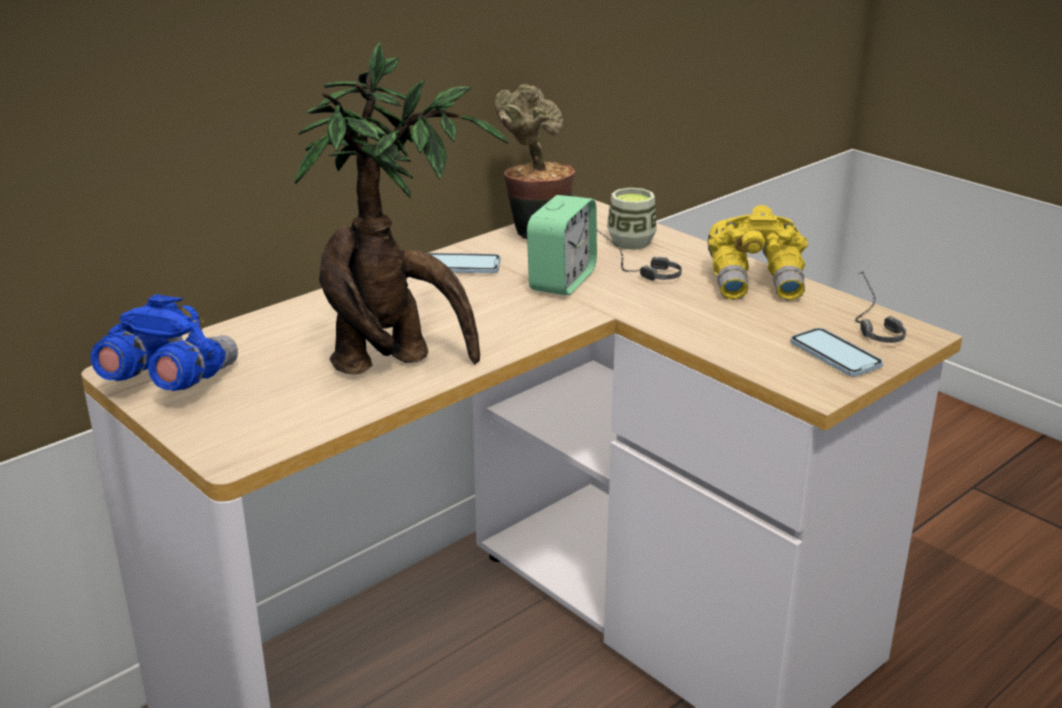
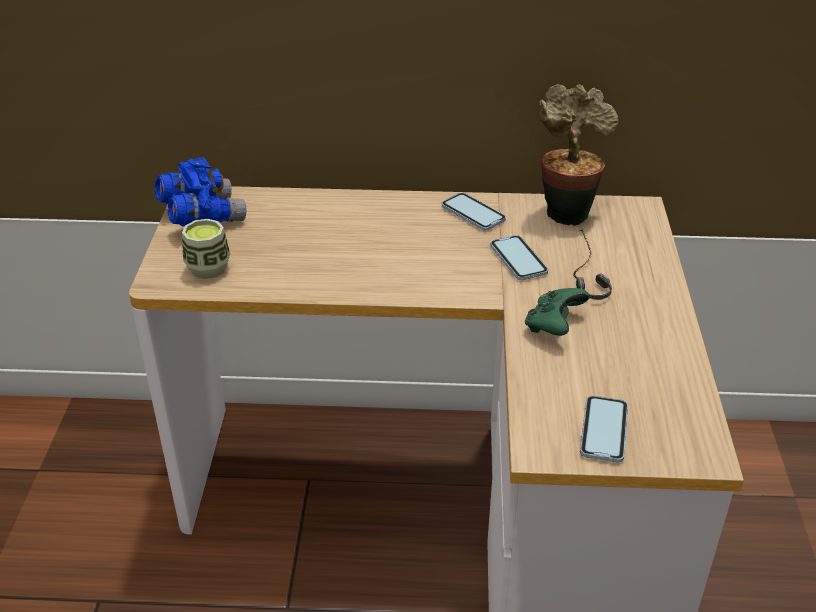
camera: 45 degrees right, 10 degrees up
potted plant [294,42,508,375] -> none
alarm clock [527,195,597,295] -> phone [490,235,548,280]
cup [607,188,657,250] -> cup moved to [182,219,230,279]
yellow binoculars [708,205,808,300] -> none
headphones [855,272,906,343] -> none
none -> green game controller [525,288,590,336]

